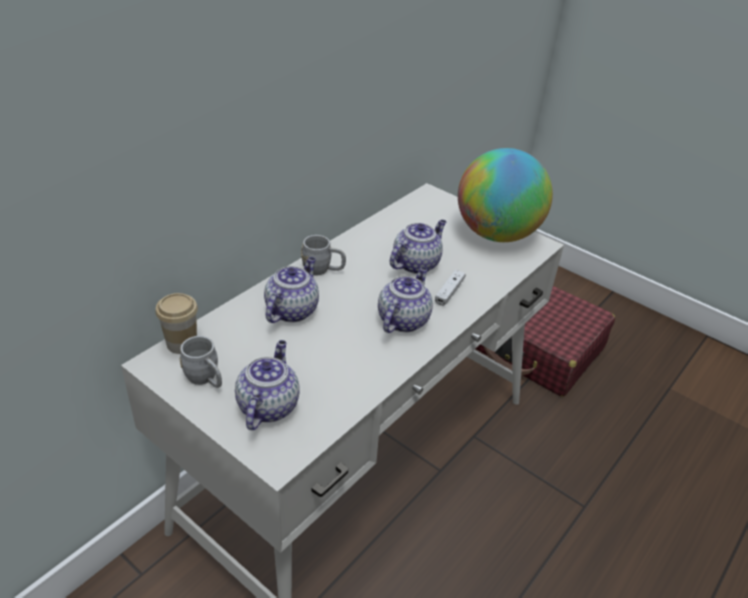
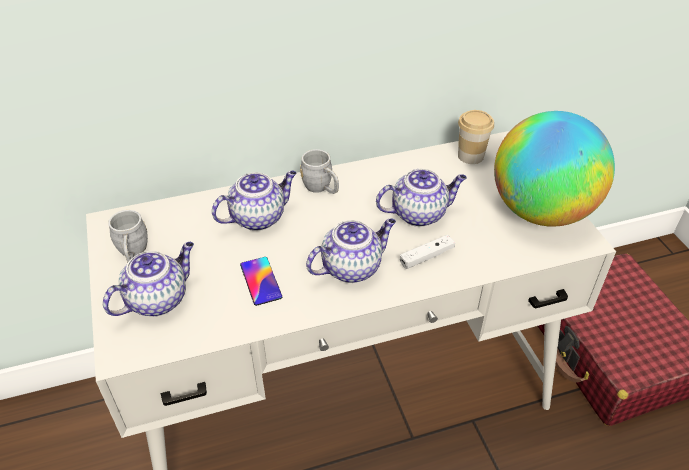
camera: 35 degrees right, 5 degrees up
cup [156,293,198,354] -> cup moved to [458,110,494,164]
none -> phone [240,257,282,306]

